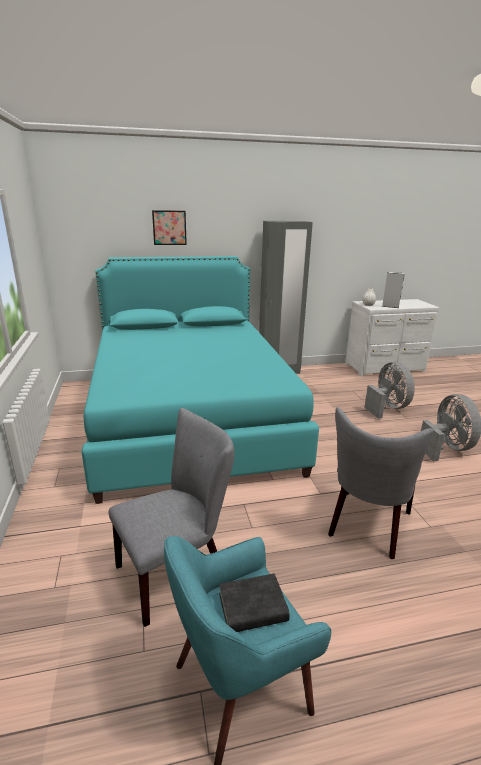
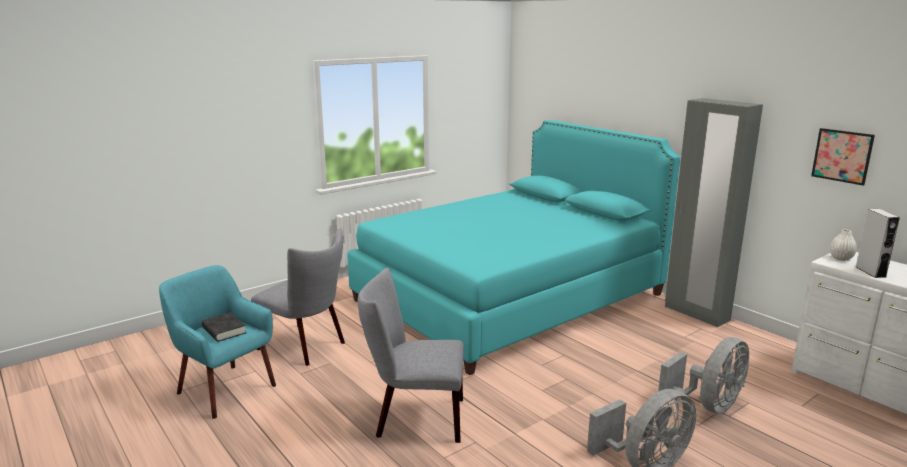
camera: 65 degrees right, 5 degrees down
picture [152,210,187,245] -> picture moved to [811,128,875,186]

